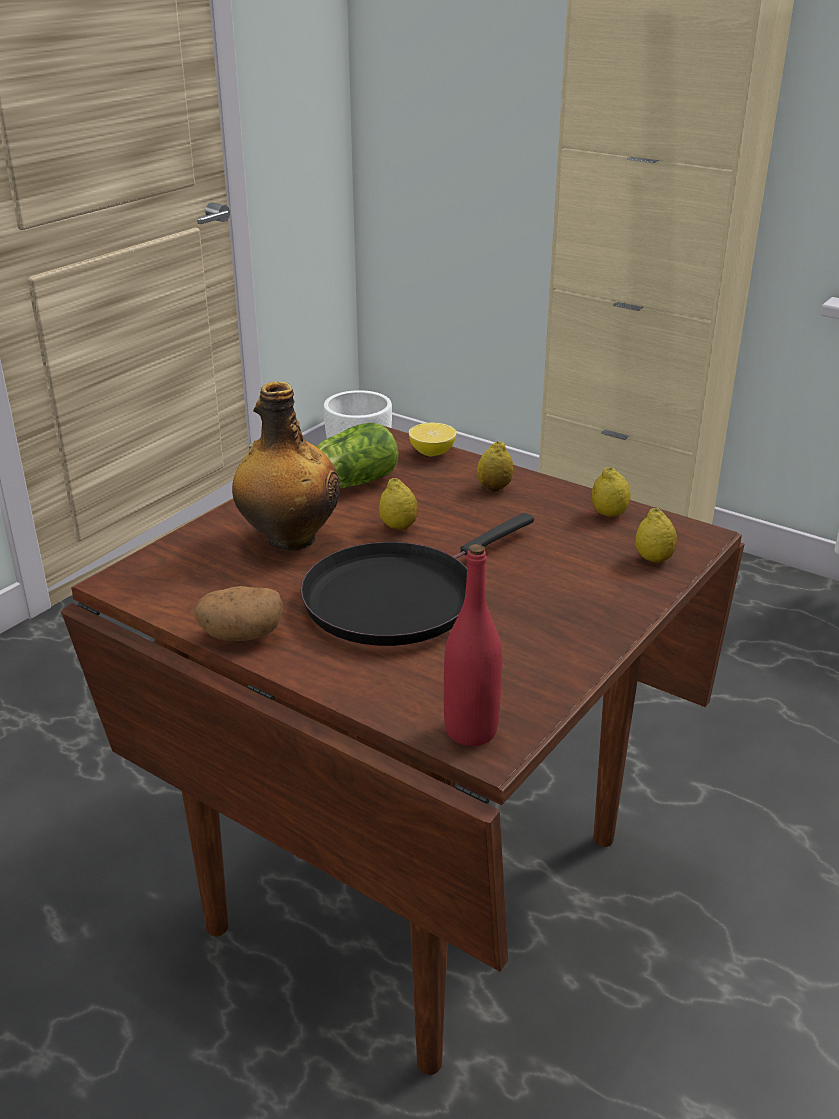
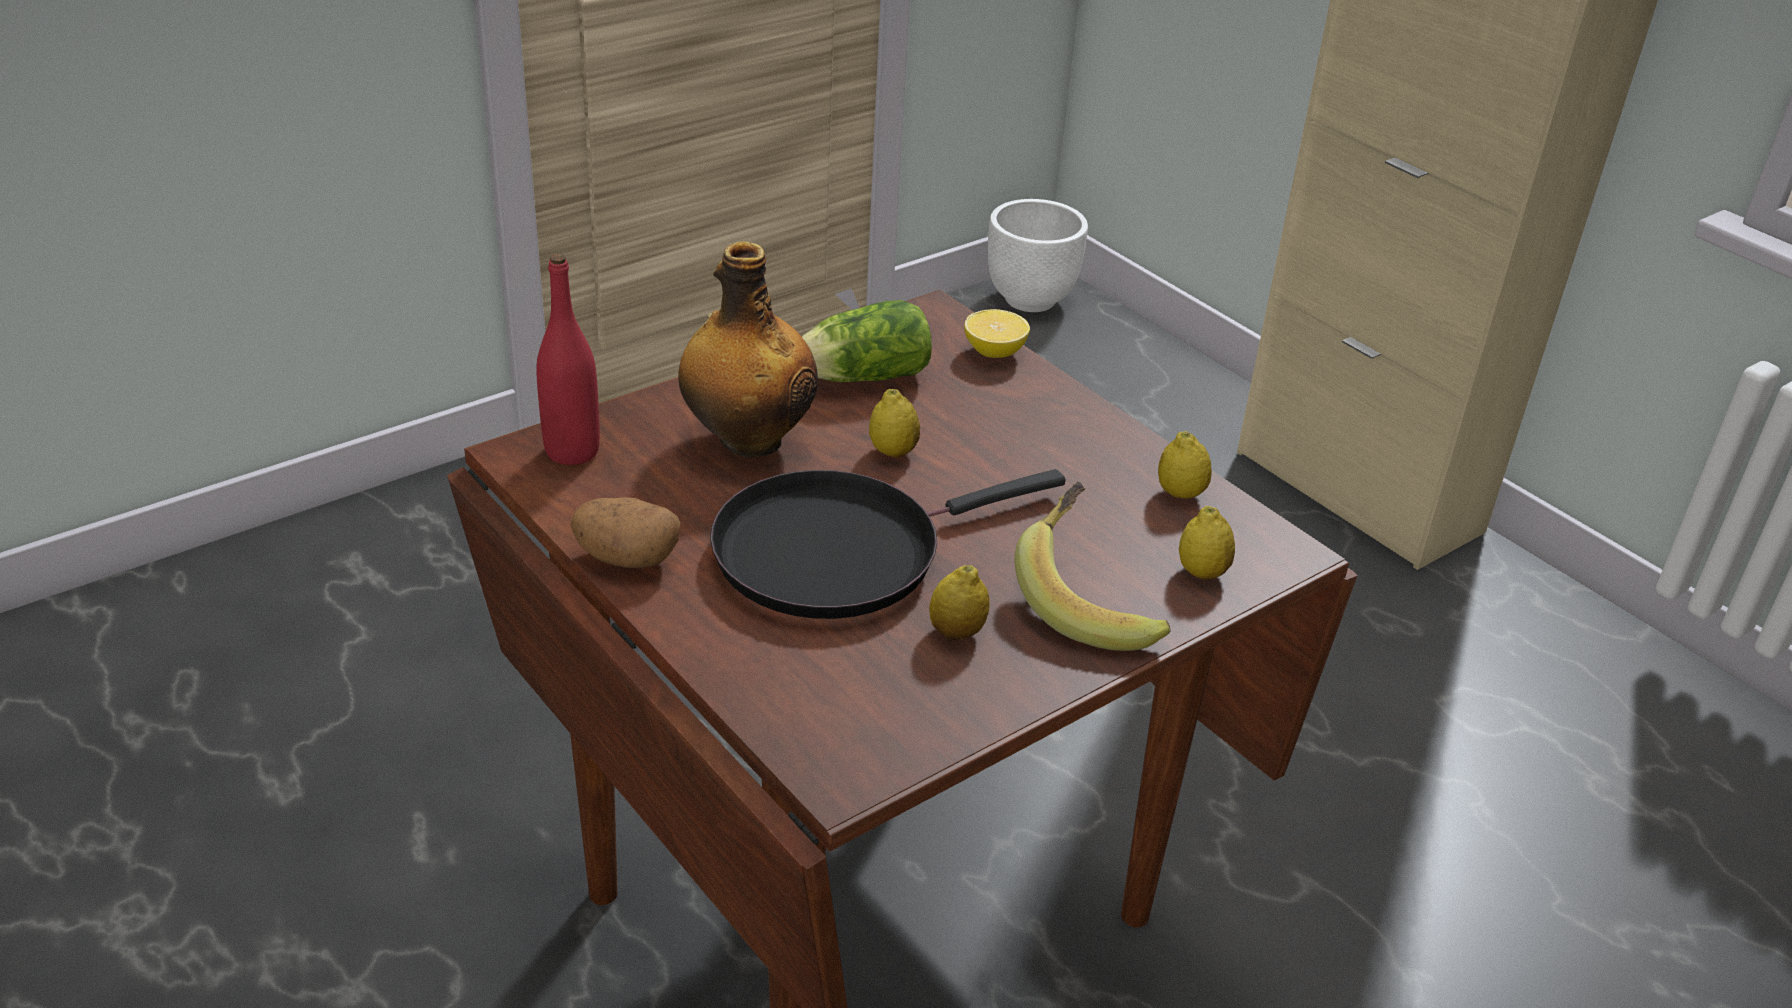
camera: 15 degrees right, 5 degrees up
red bottle [444,544,502,746] -> red bottle moved to [537,254,600,465]
lemon [477,441,513,492] -> lemon moved to [929,565,990,640]
none -> banana [1015,482,1171,651]

